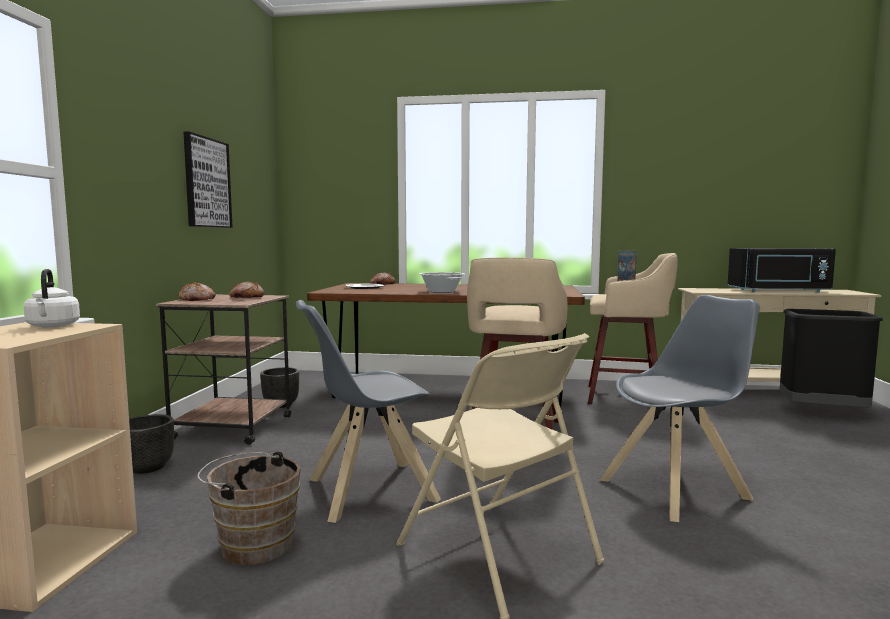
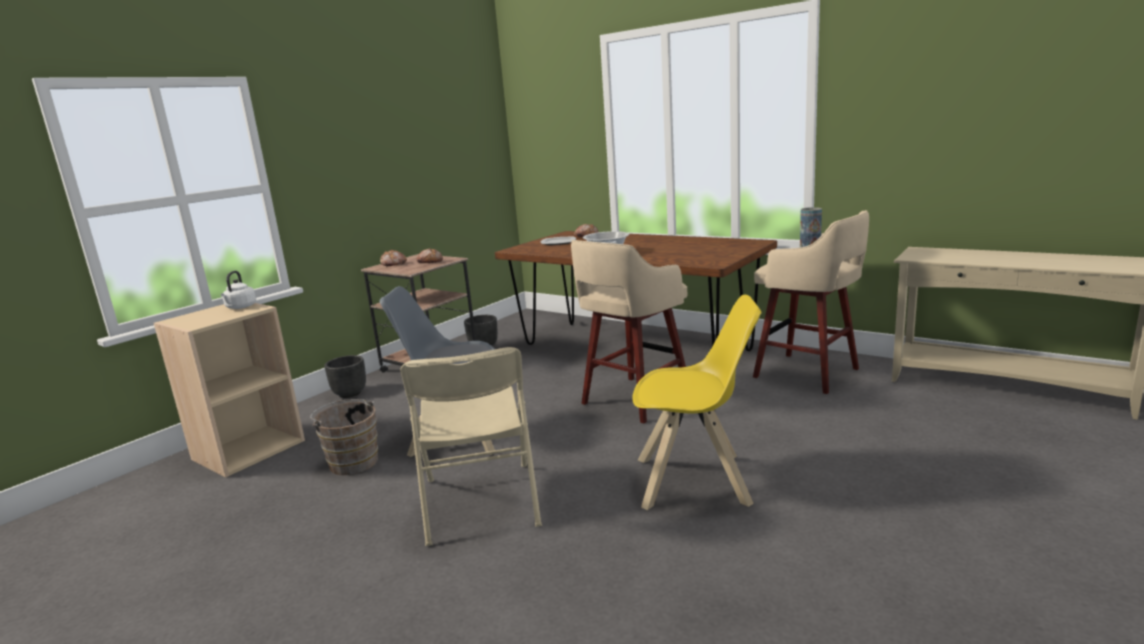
camera: 30 degrees right, 10 degrees up
picture [183,131,233,228] -> none
grey chair [599,295,760,522] -> yellow chair [632,295,761,510]
black microwave [727,248,836,292] -> none
black trash can [779,309,883,408] -> none

